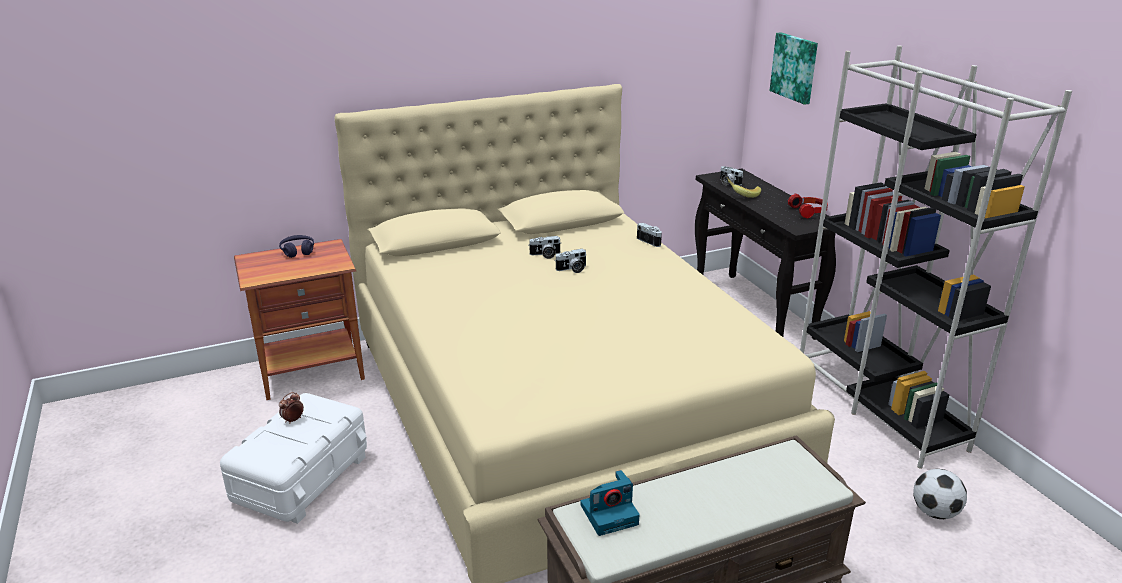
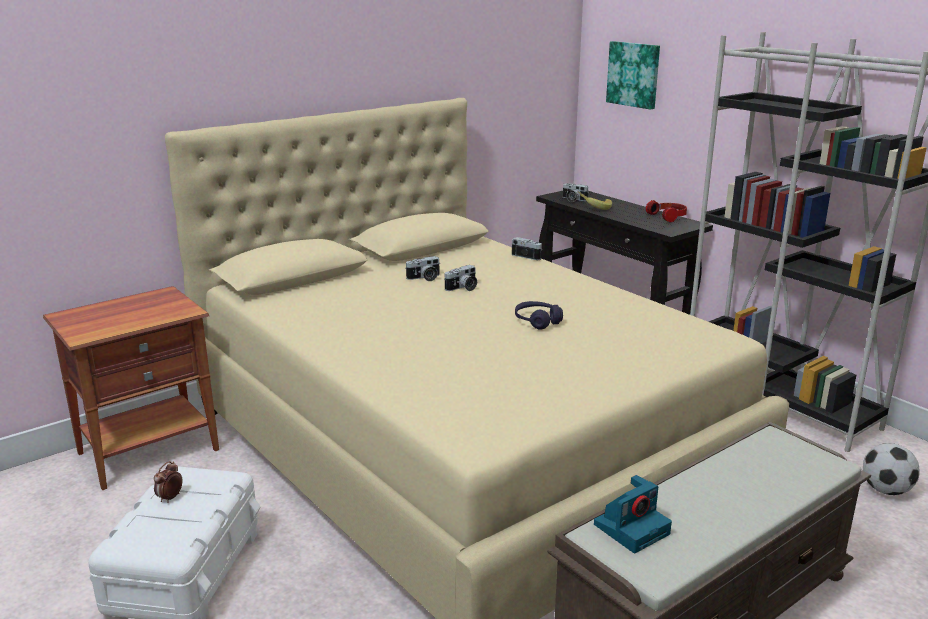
camera: 15 degrees left, 5 degrees down
purple headphones [279,235,314,258] -> purple headphones moved to [515,301,563,330]

